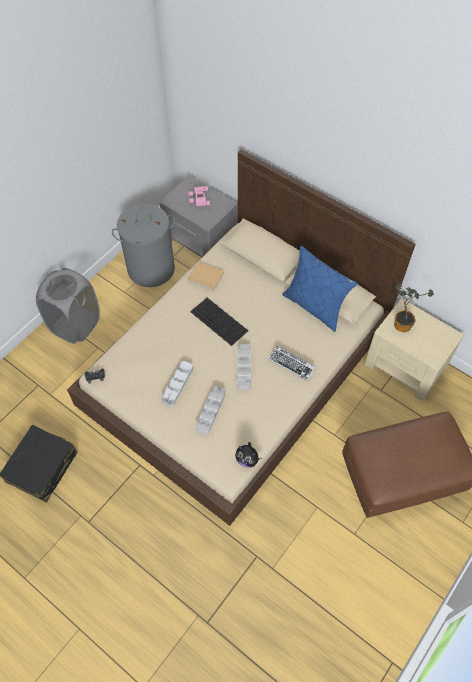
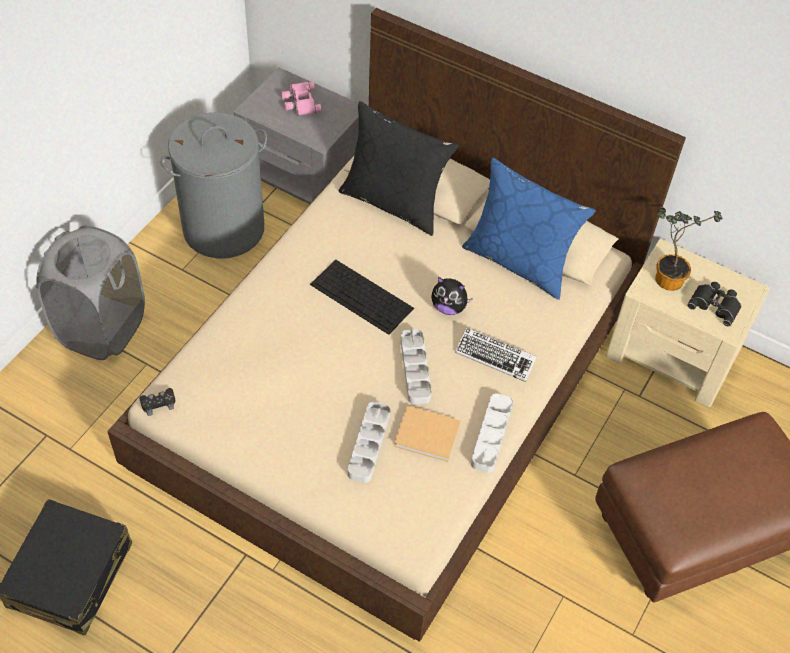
camera: 10 degrees left, 5 degrees down
grey tray [161,361,193,406] -> grey tray moved to [471,393,513,473]
beige book [188,262,224,291] -> beige book moved to [394,406,461,462]
plush toy [235,442,262,468] -> plush toy moved to [431,277,473,315]
none -> black pillow [338,101,459,236]
none -> black binoculars [687,282,742,327]

